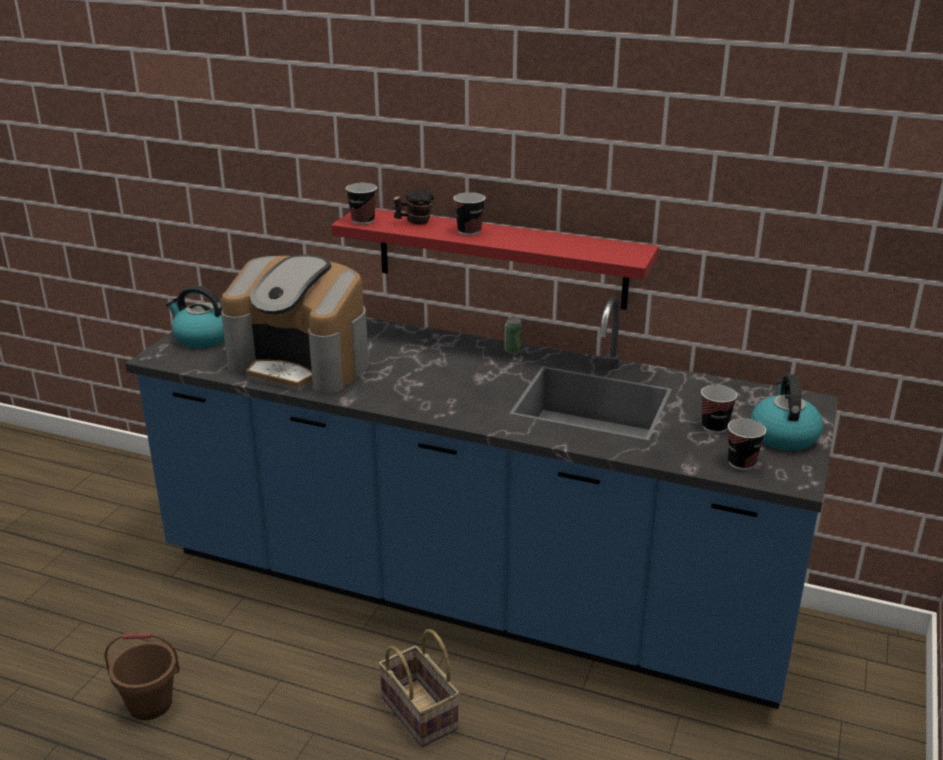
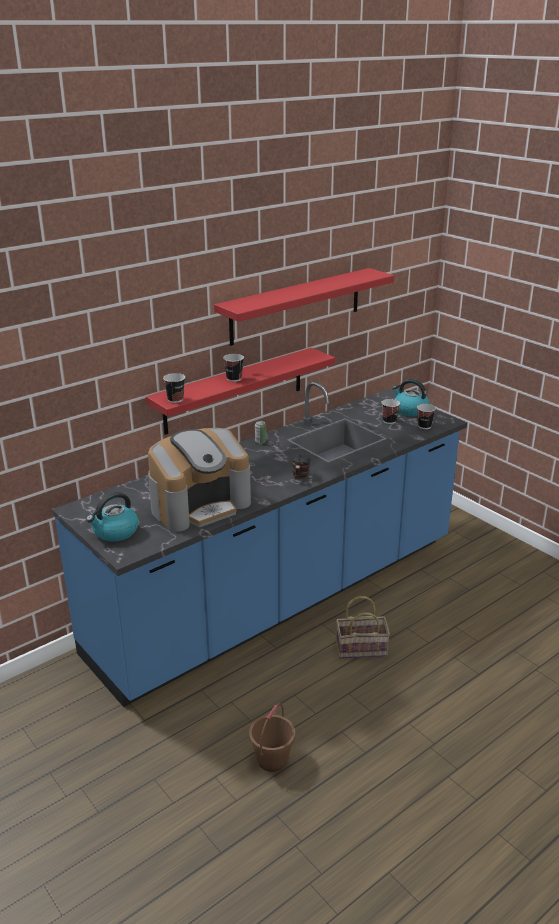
camera: 60 degrees left, 0 degrees up
mug [393,188,434,225] -> mug moved to [292,454,311,480]
none -> red shelf [214,268,394,346]

